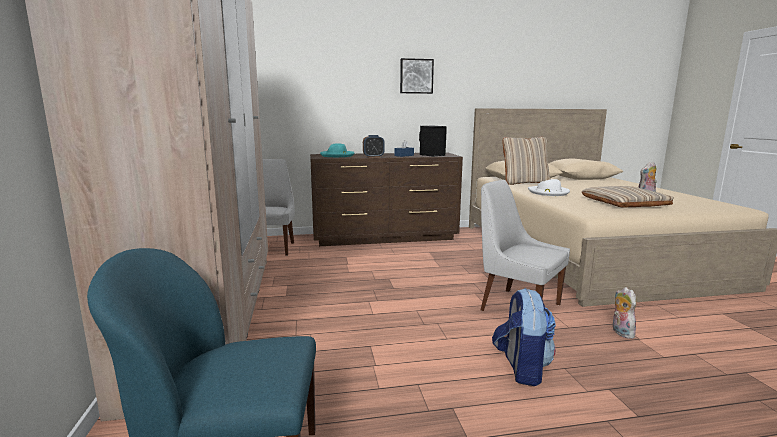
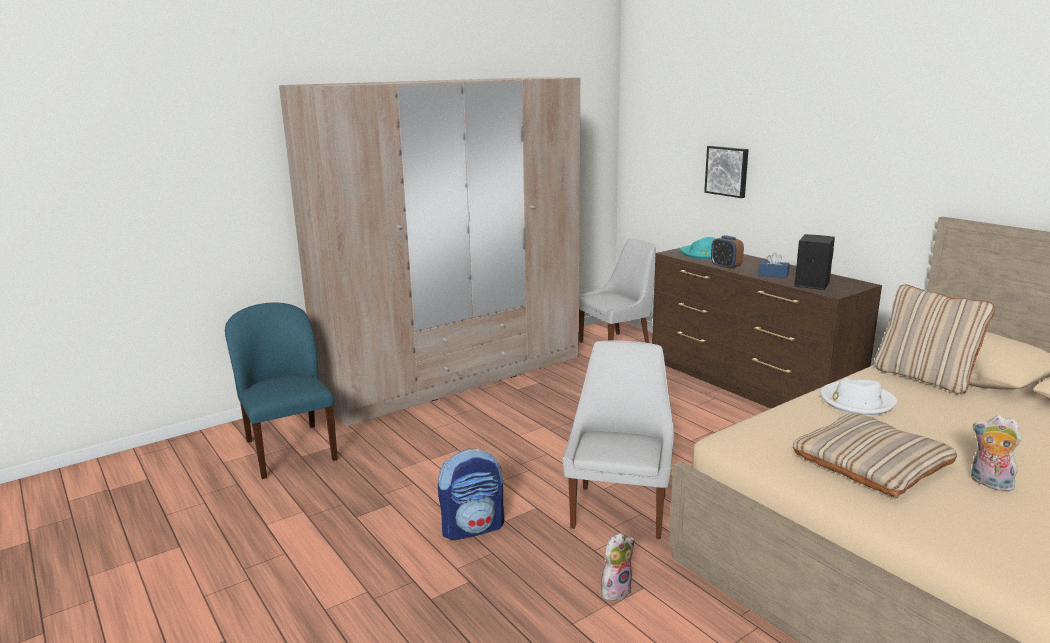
camera: 65 degrees right, 5 degrees up
picture [400,58,434,94] -> picture moved to [704,146,749,198]

